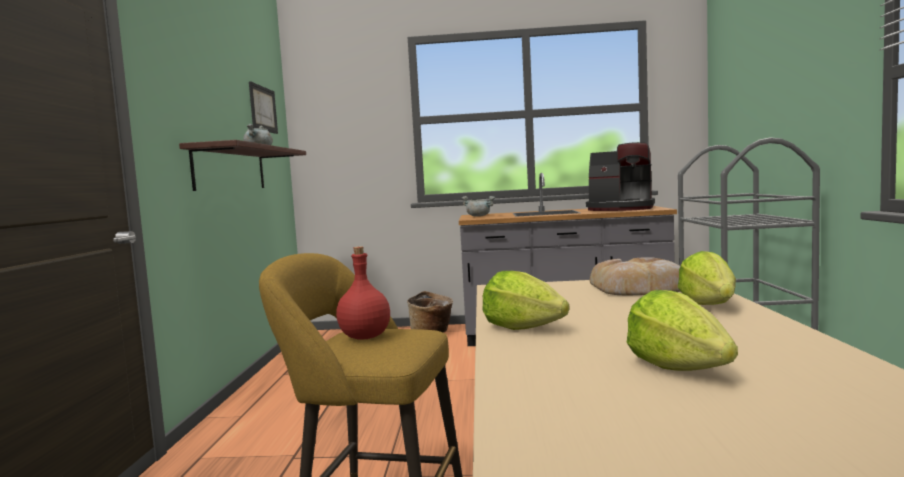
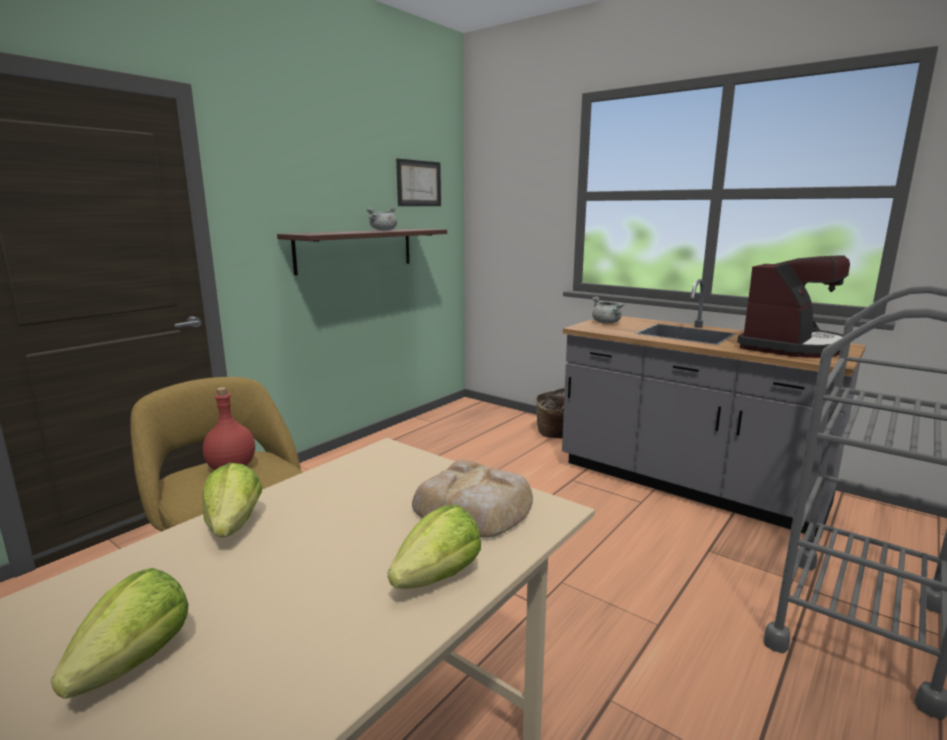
camera: 35 degrees right, 10 degrees up
coffee machine [586,142,655,211] -> coffee machine turned 105 degrees counterclockwise [737,255,850,358]

